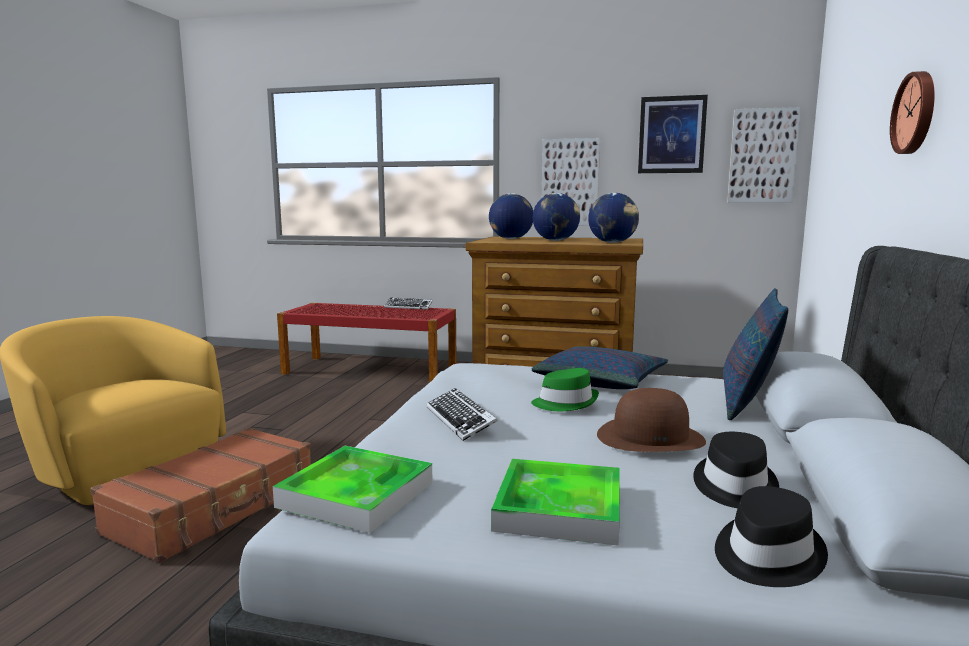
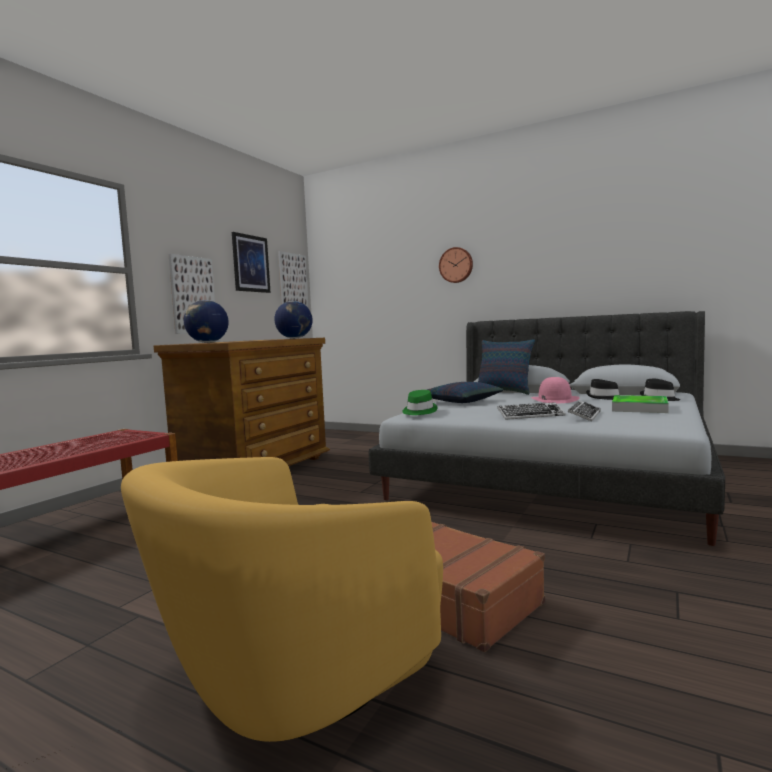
camera: 75 degrees left, 5 degrees down
tray [273,446,433,533] -> none
keyboard [384,297,433,310] -> keyboard moved to [567,400,601,422]
green hat [531,368,599,411] -> green hat moved to [402,390,438,415]
globe [533,193,580,241] -> none
brown hat [597,388,706,452] -> pink hat [531,377,580,403]

